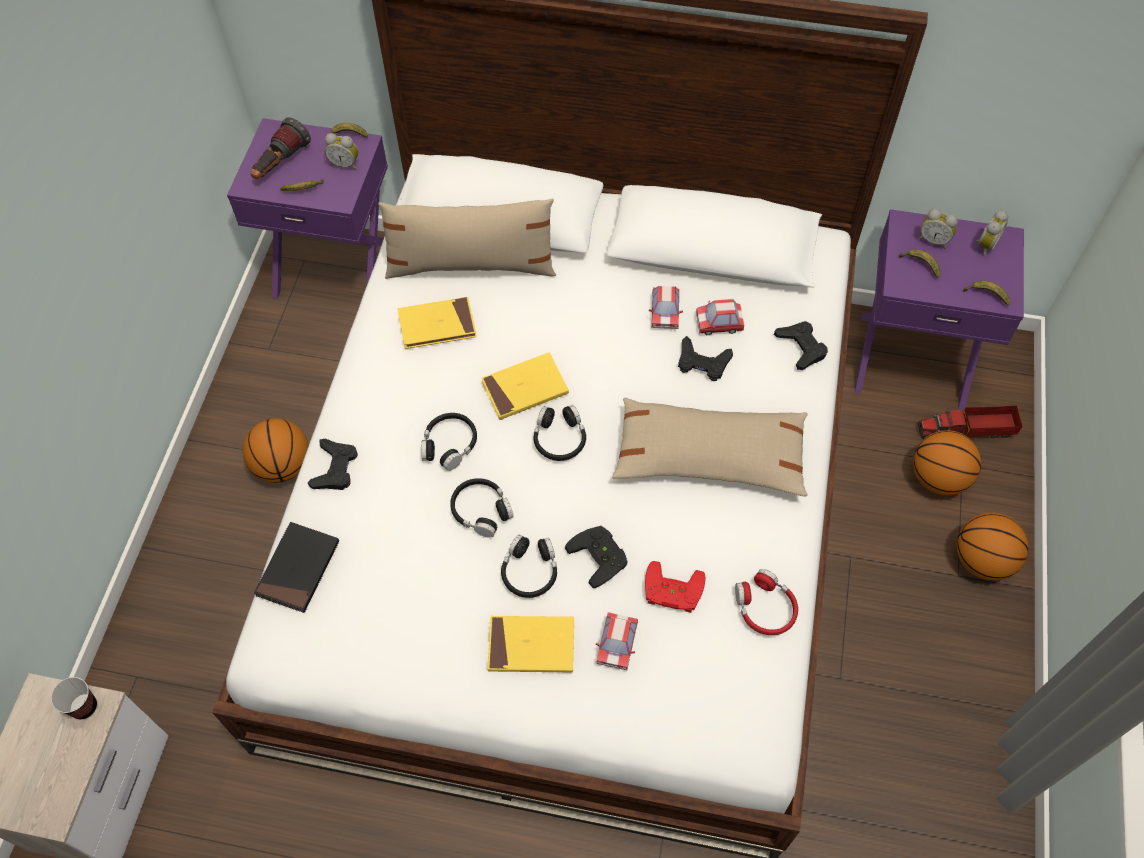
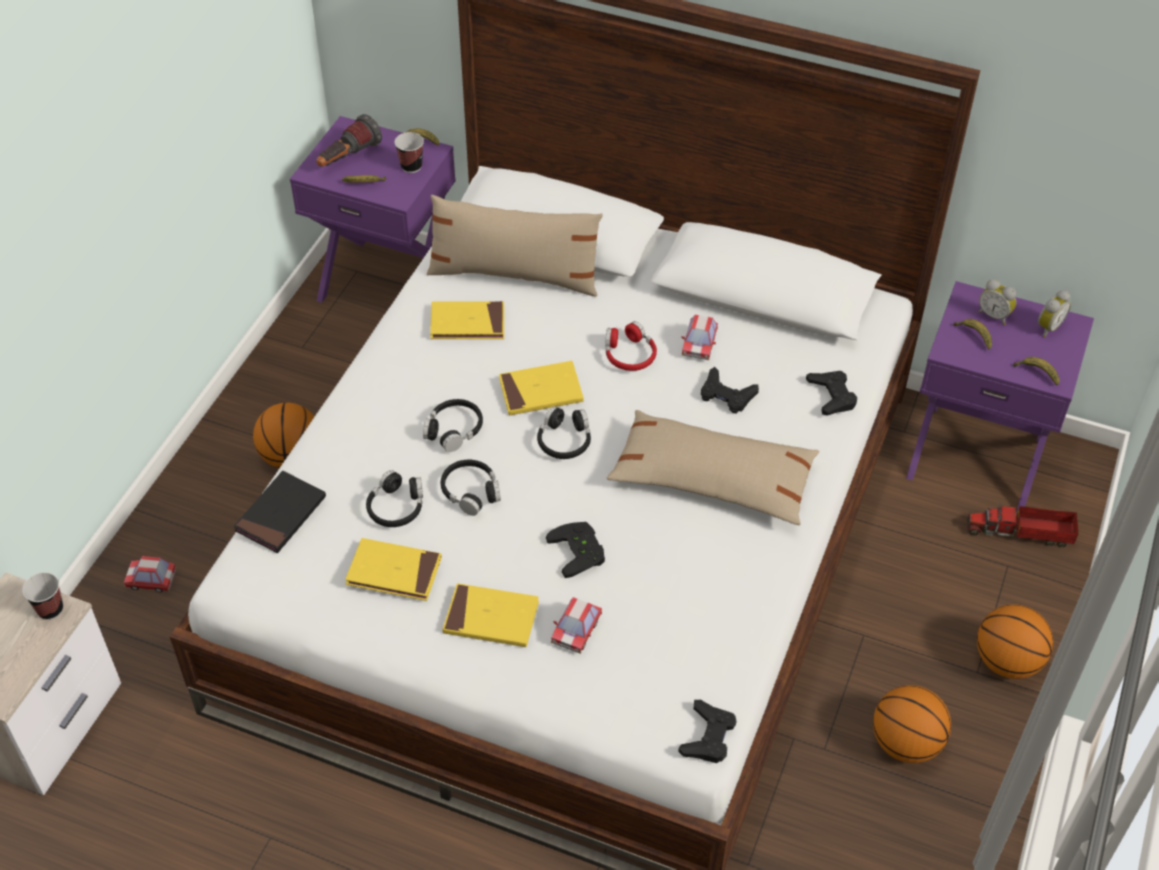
camera: 10 degrees right, 10 degrees down
black game controller [308,439,358,490] -> black game controller moved to [678,700,737,763]
alarm clock [325,133,358,170] -> cup [395,132,424,173]
black headphones [501,535,557,598] -> black headphones moved to [366,470,423,527]
red game controller [645,561,706,613] -> none
toy car [696,299,744,335] -> toy car moved to [124,556,176,593]
red headphones [735,569,798,635] -> red headphones moved to [605,321,657,371]
basketball [913,430,981,496] -> basketball moved to [873,685,951,763]
none -> yellow book [345,538,442,601]

